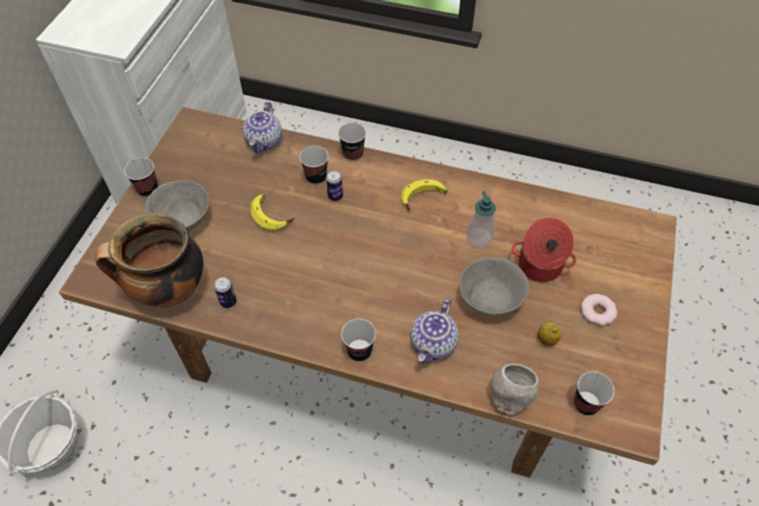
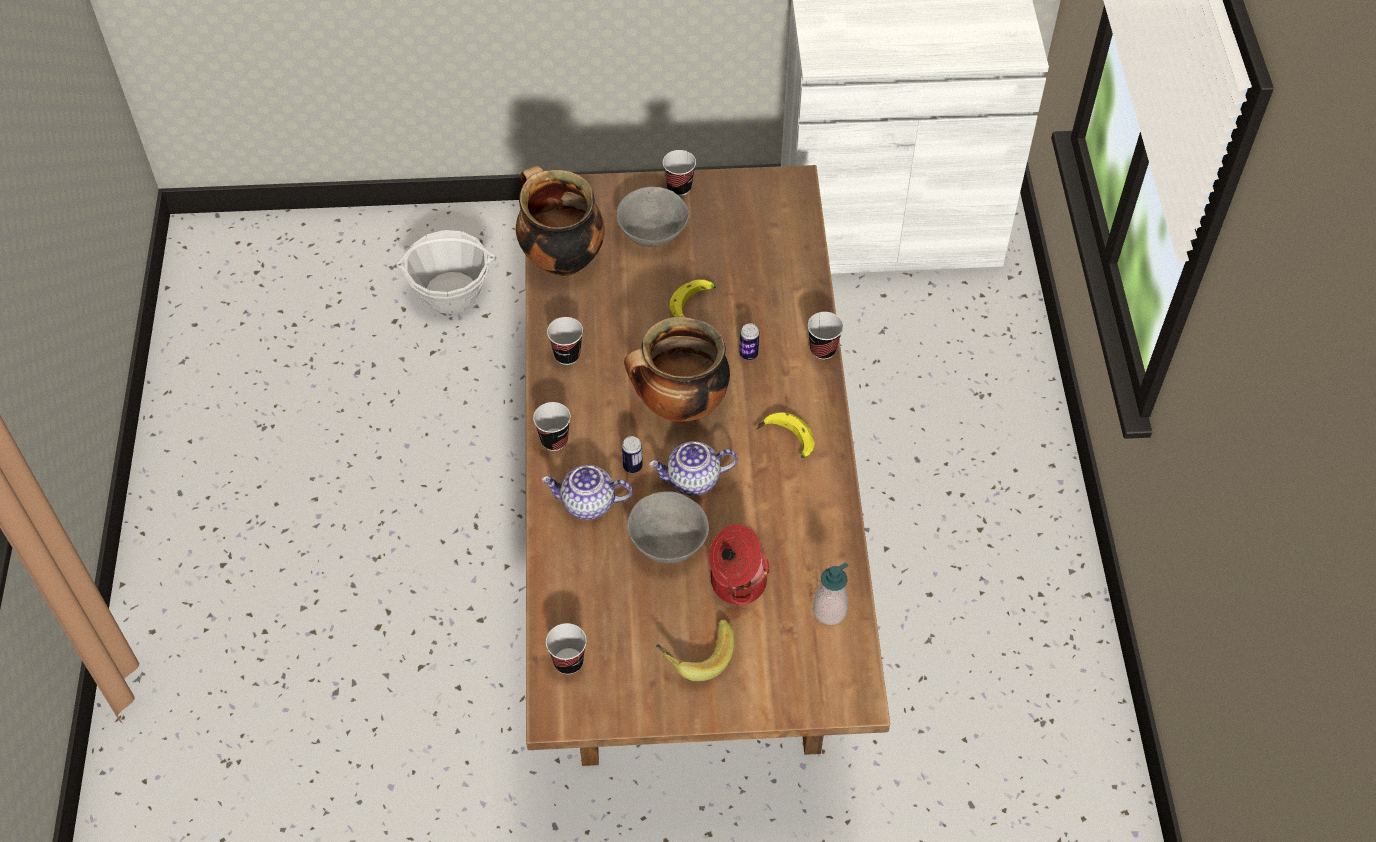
camera: 70 degrees right, 0 degrees up
can [214,277,237,308] -> can moved to [622,436,643,473]
teapot [243,102,282,153] -> teapot moved to [649,441,738,496]
cup [300,146,328,185] -> cup moved to [547,317,583,365]
soap dispenser [467,191,496,248] -> soap dispenser moved to [813,563,848,625]
grey bowl [492,363,539,415] -> none
lemon [538,322,561,346] -> none
donut [581,294,617,326] -> banana [656,619,734,681]
none -> cooking pot [624,317,730,423]

